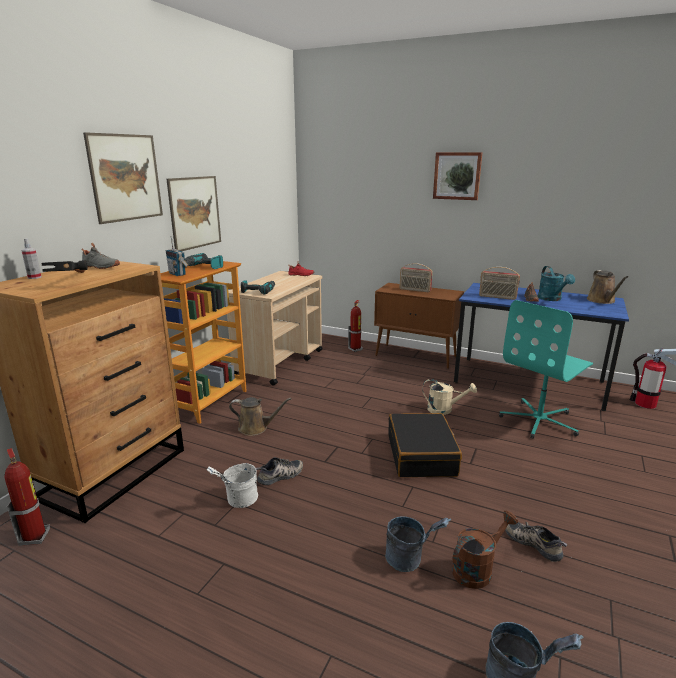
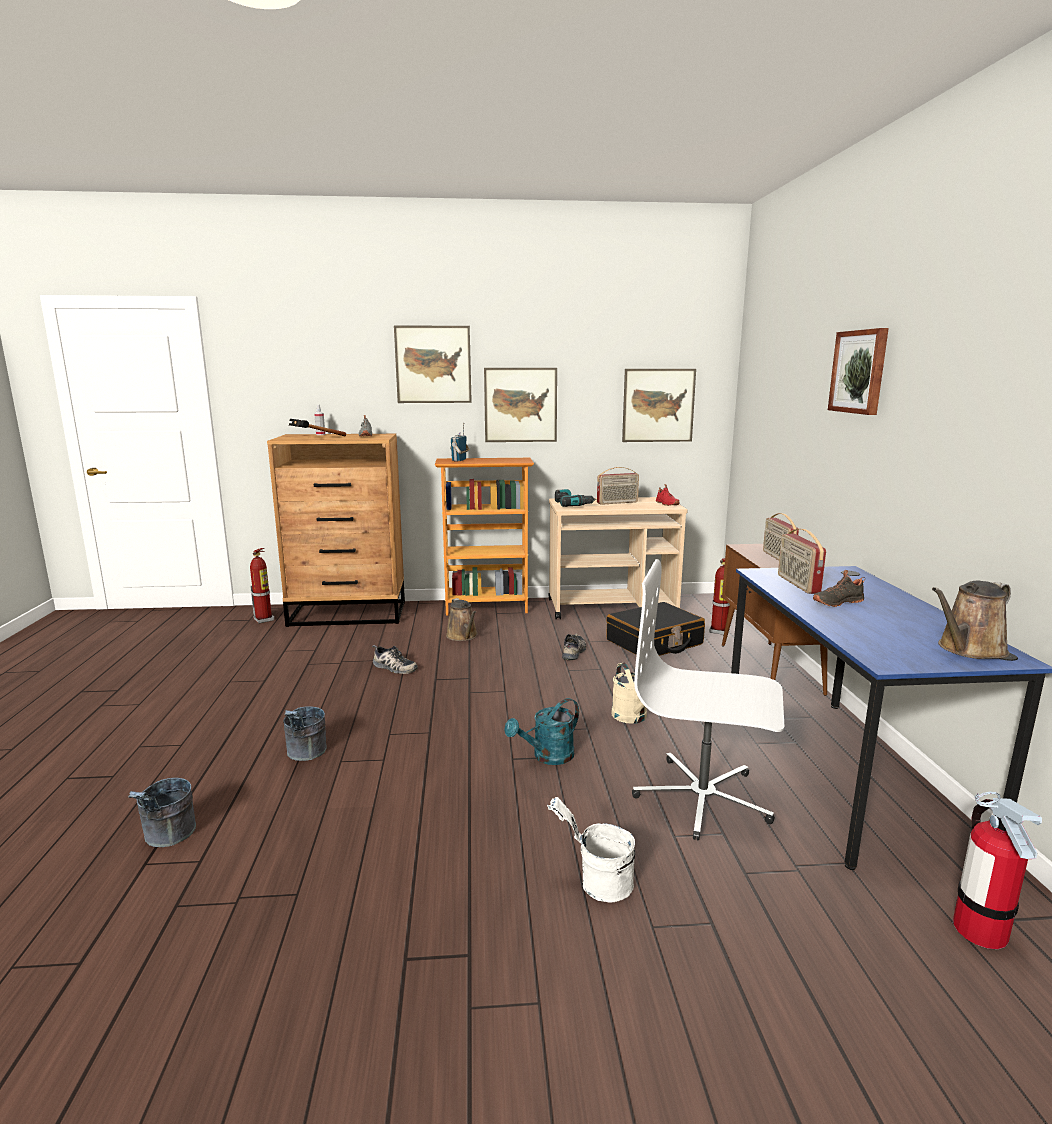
camera: 60 degrees right, 5 degrees down
power drill [185,253,223,269] -> none
white bucket [207,463,258,508] -> white bucket moved to [547,797,635,902]
black suitcase [388,413,462,477] -> black suitcase moved to [606,602,705,656]
brown watering can [452,511,518,589] -> none
turquoise office chair [499,300,593,439] -> white office chair [632,559,784,840]
shoe [505,522,567,562] -> shoe moved to [562,634,586,661]
turquoise watering can [538,266,575,301] -> turquoise watering can moved to [504,698,579,765]
none -> radio [597,467,639,505]
none -> picture [622,369,696,442]

